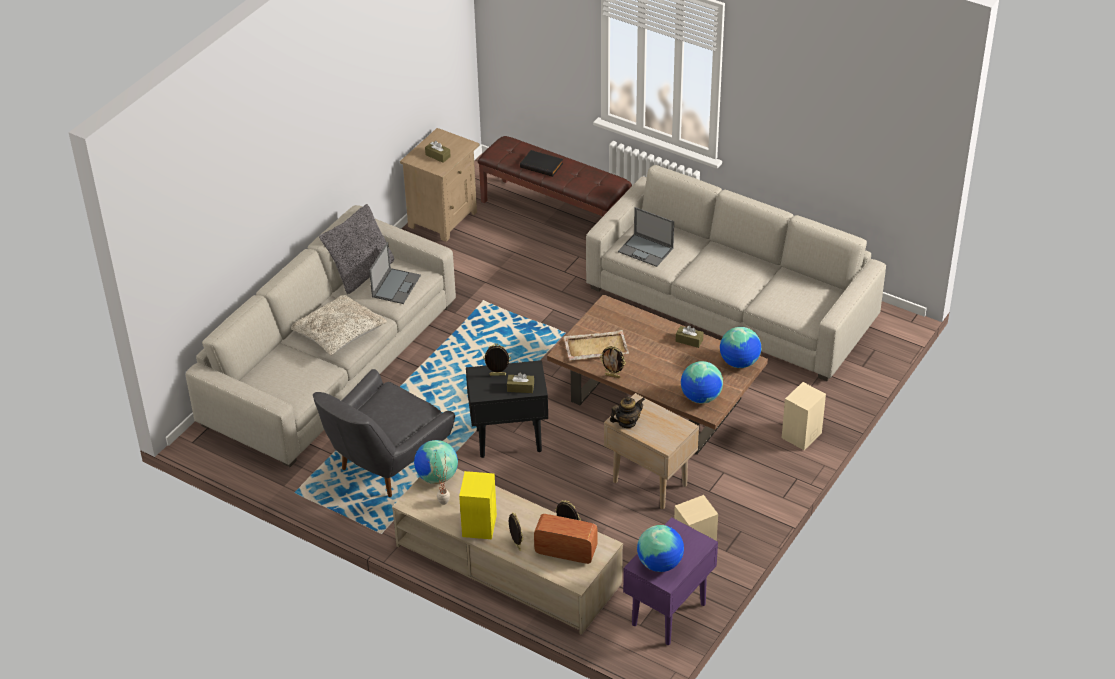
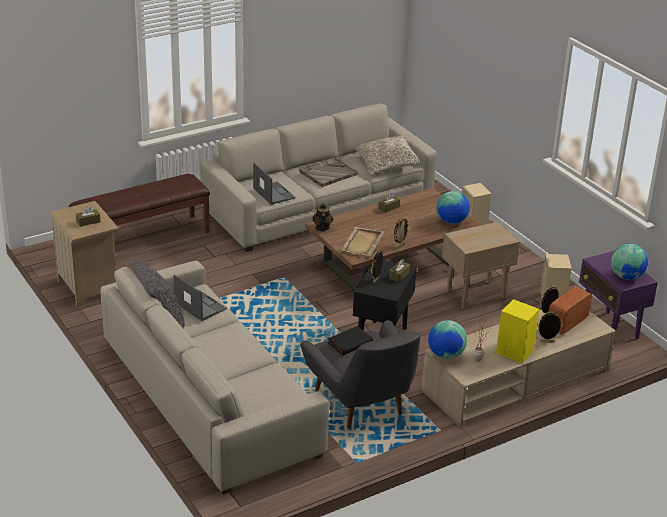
camera: 65 degrees left, 10 degrees down
beige pillow [291,295,387,355] -> beige pillow moved to [356,136,420,174]
black book [520,150,563,177] -> black book moved to [328,326,373,356]
teapot [610,396,645,428] -> teapot moved to [312,203,333,231]
laptop [618,207,674,267] -> laptop turned 90 degrees counterclockwise [253,163,296,205]
globe [720,327,761,368] -> none
none -> grey tray [299,157,358,187]

